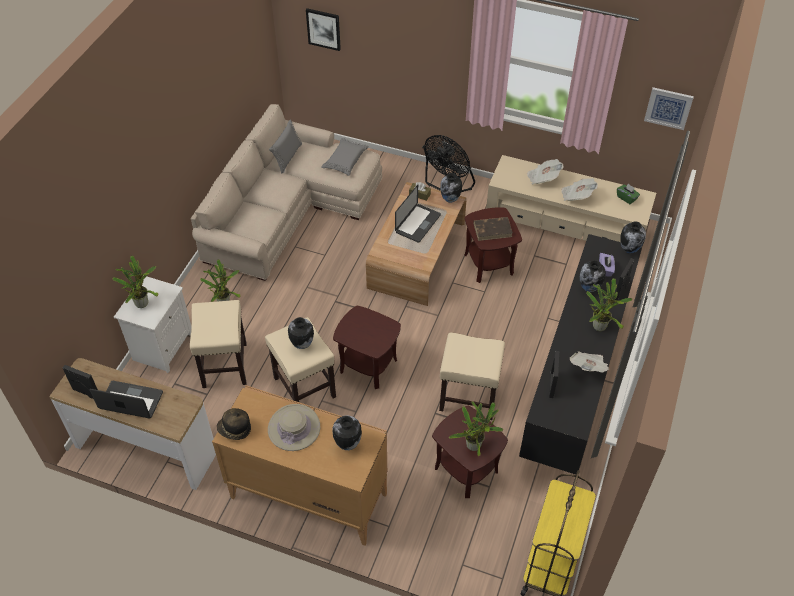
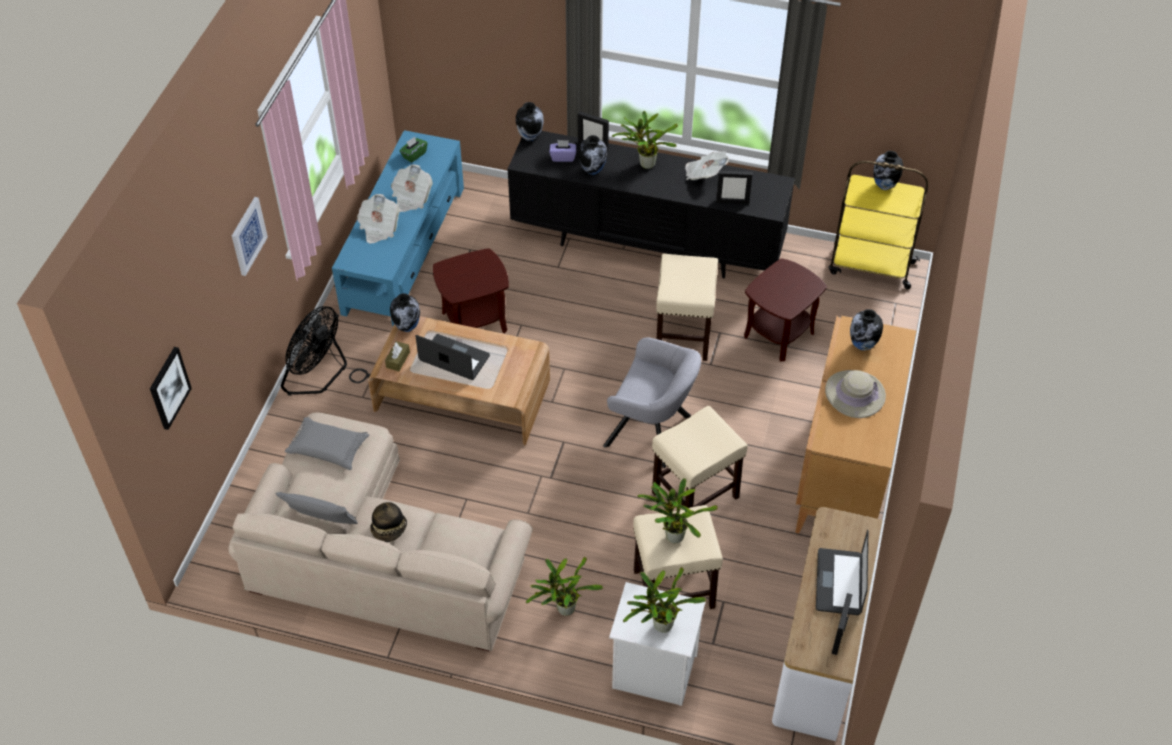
camera: 95 degrees left, 0 degrees up
hat [217,408,251,440] -> hat moved to [370,502,407,542]
vase [288,317,314,349] -> vase moved to [873,151,903,190]
brown side table [333,306,401,389] -> grey armchair [603,337,701,468]
potted plant [449,401,503,456] -> potted plant moved to [637,478,718,543]
brown book [473,217,513,241] -> none
beige tv stand [486,155,656,242] -> blue tv stand [332,130,464,326]
picture [644,87,694,130] -> picture moved to [232,197,268,276]

